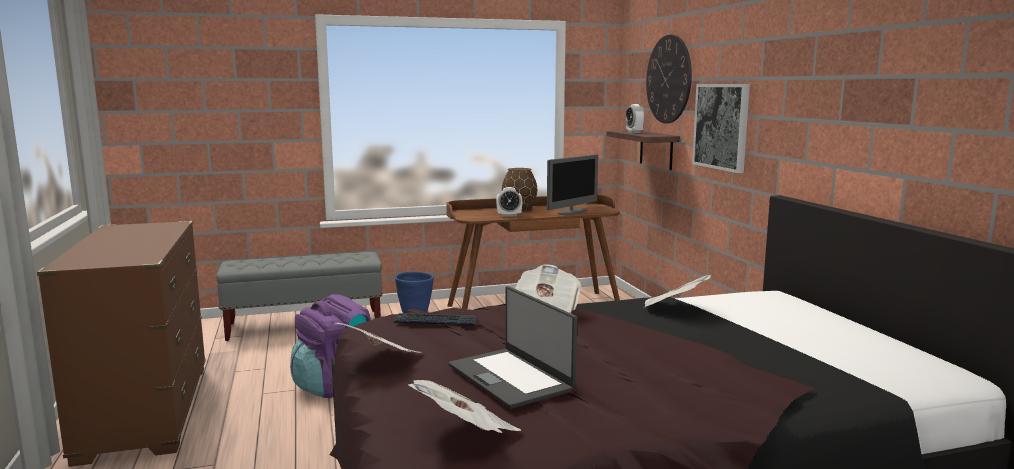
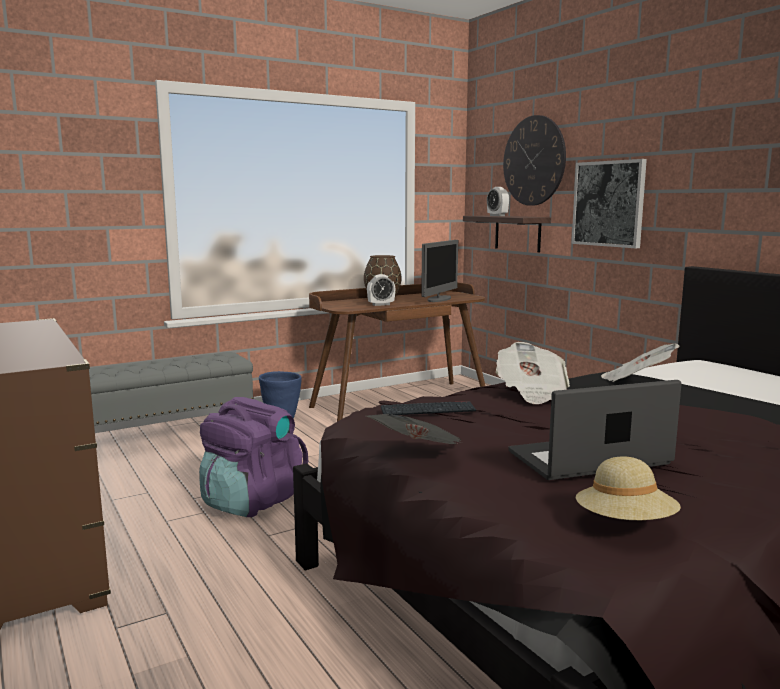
camera: 15 degrees left, 0 degrees up
newspaper [408,380,521,433] -> beige hat [576,456,681,520]
laptop [449,286,577,409] -> laptop turned 120 degrees clockwise [508,380,682,480]

